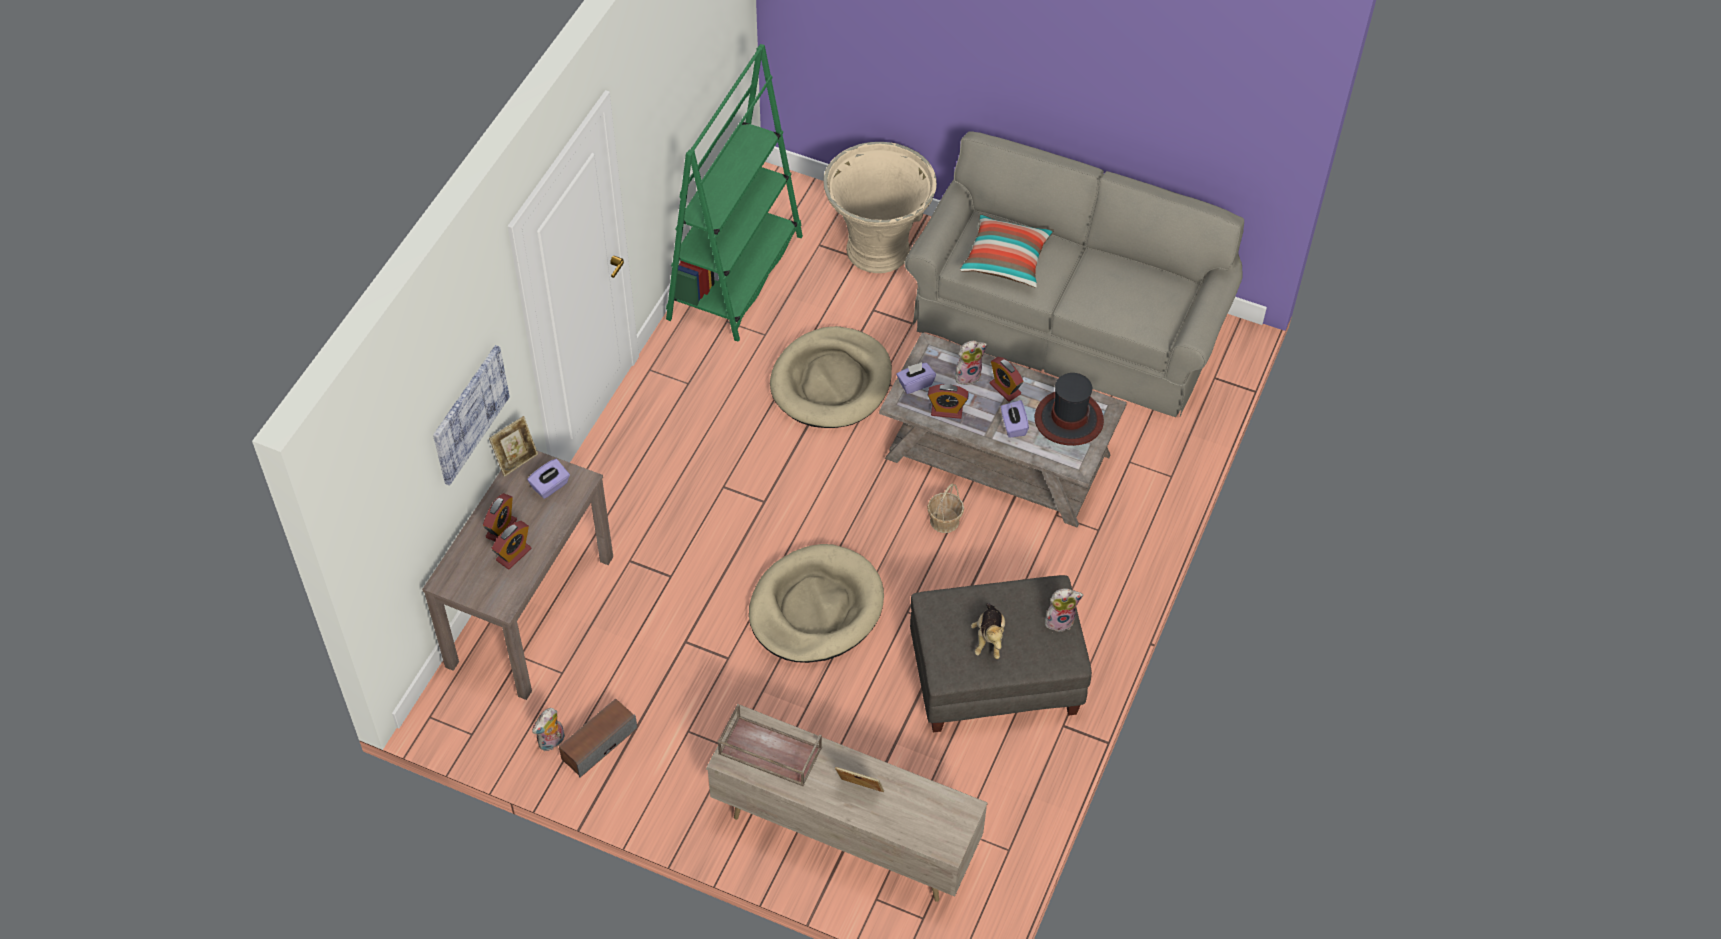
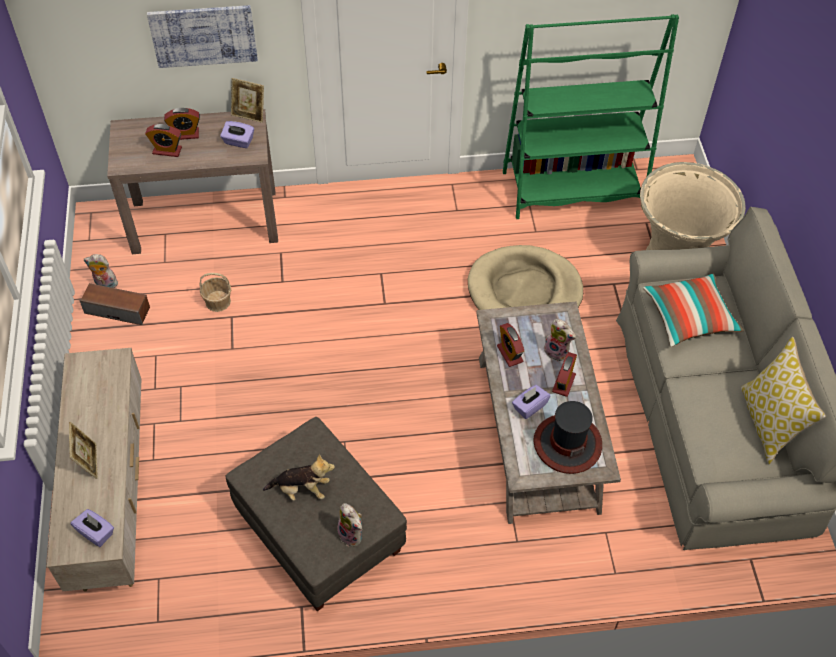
camera: 60 degrees right, 0 degrees up
brown tray [717,703,822,787] -> none
beige dog bed [749,544,884,663] -> none
purple tissue box [896,362,936,394] -> purple tissue box moved to [71,509,114,547]
basket [927,483,964,533] -> basket moved to [199,273,231,312]
plush toy [971,603,1005,659] -> plush toy turned 150 degrees counterclockwise [263,454,335,501]
none -> pillow [741,337,826,464]

